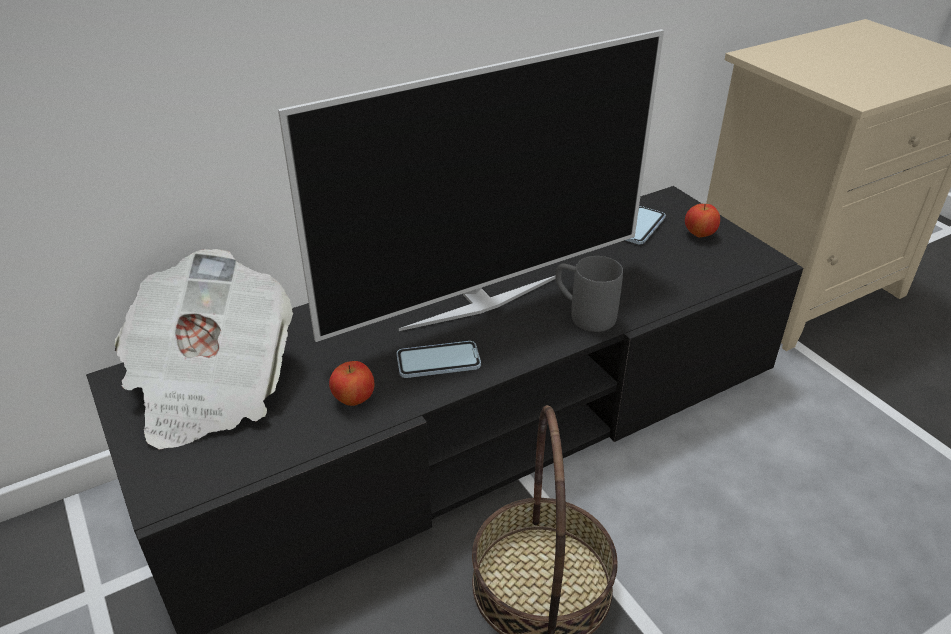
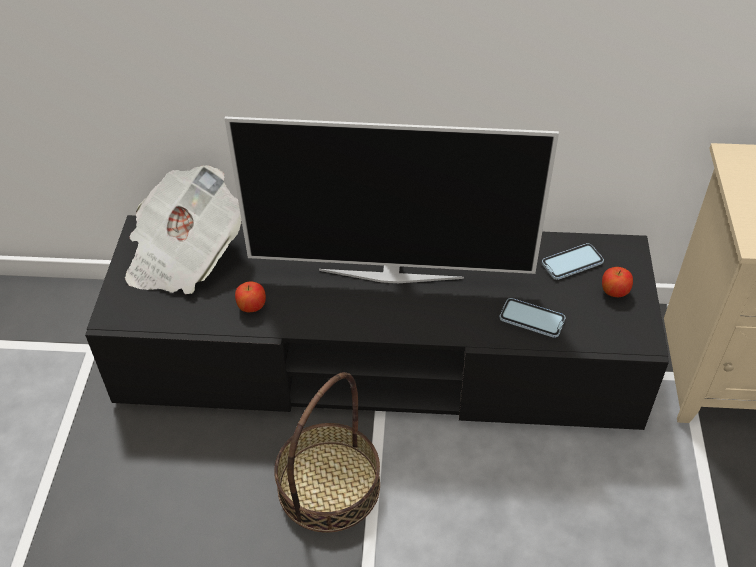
camera: 35 degrees right, 10 degrees up
phone [397,341,481,378] -> phone moved to [499,298,566,338]
grey mug [555,256,623,332] -> none

